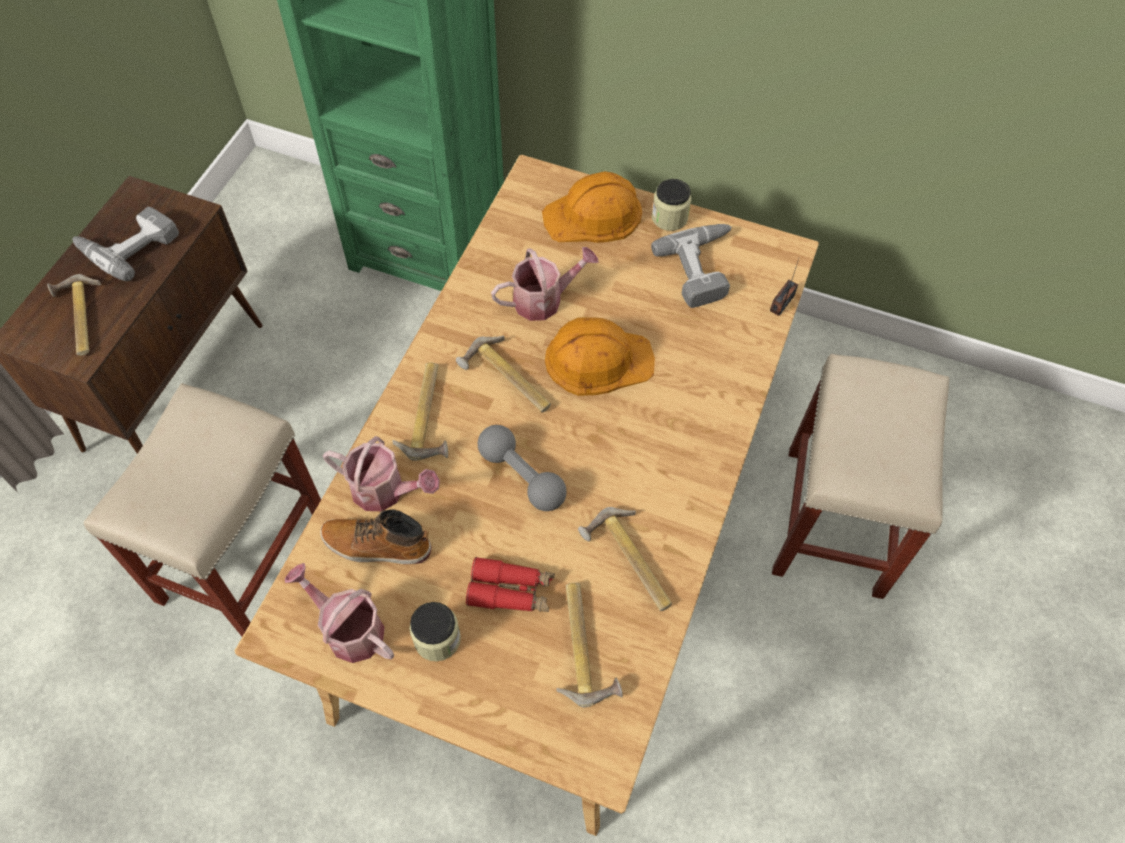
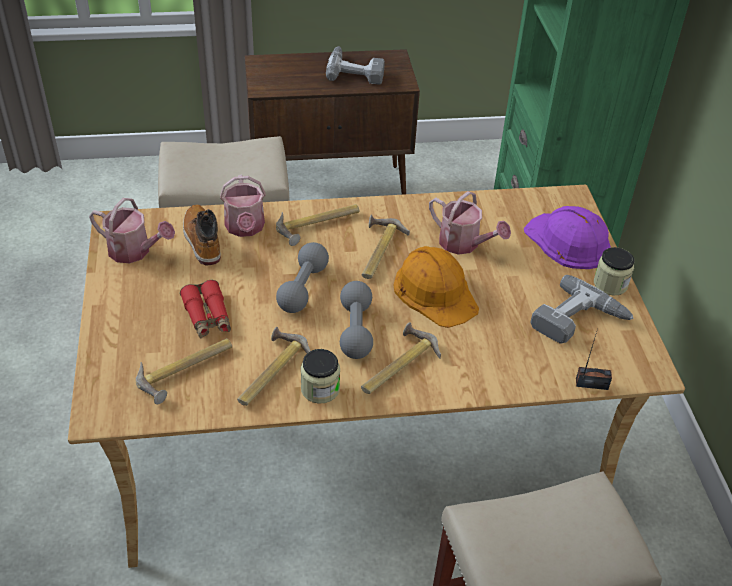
camera: 60 degrees right, 15 degrees down
hammer [47,274,101,356] -> hammer moved to [361,322,441,394]
watering can [285,563,394,663] -> watering can turned 105 degrees clockwise [89,198,175,263]
jar [410,602,461,661] -> jar moved to [301,349,340,404]
orange hard hat [542,171,642,243] -> purple hard hat [524,206,611,269]
none -> grey dumbbell [340,281,373,359]

